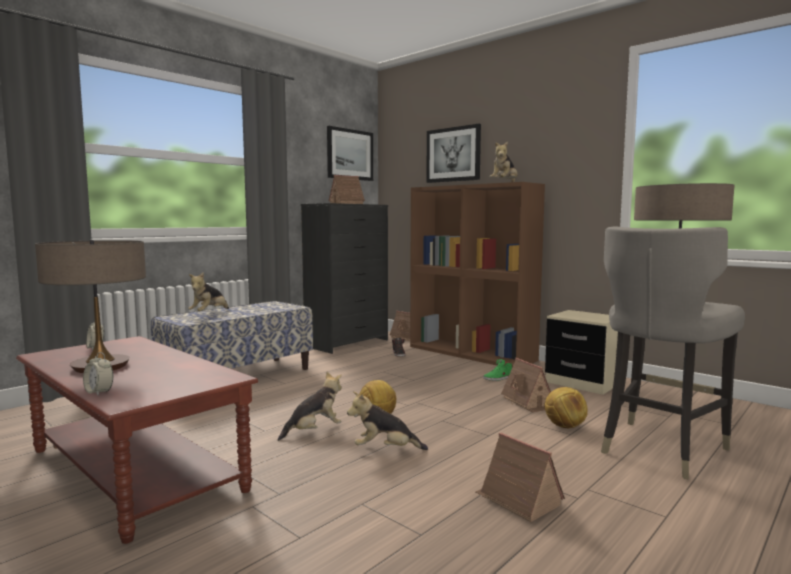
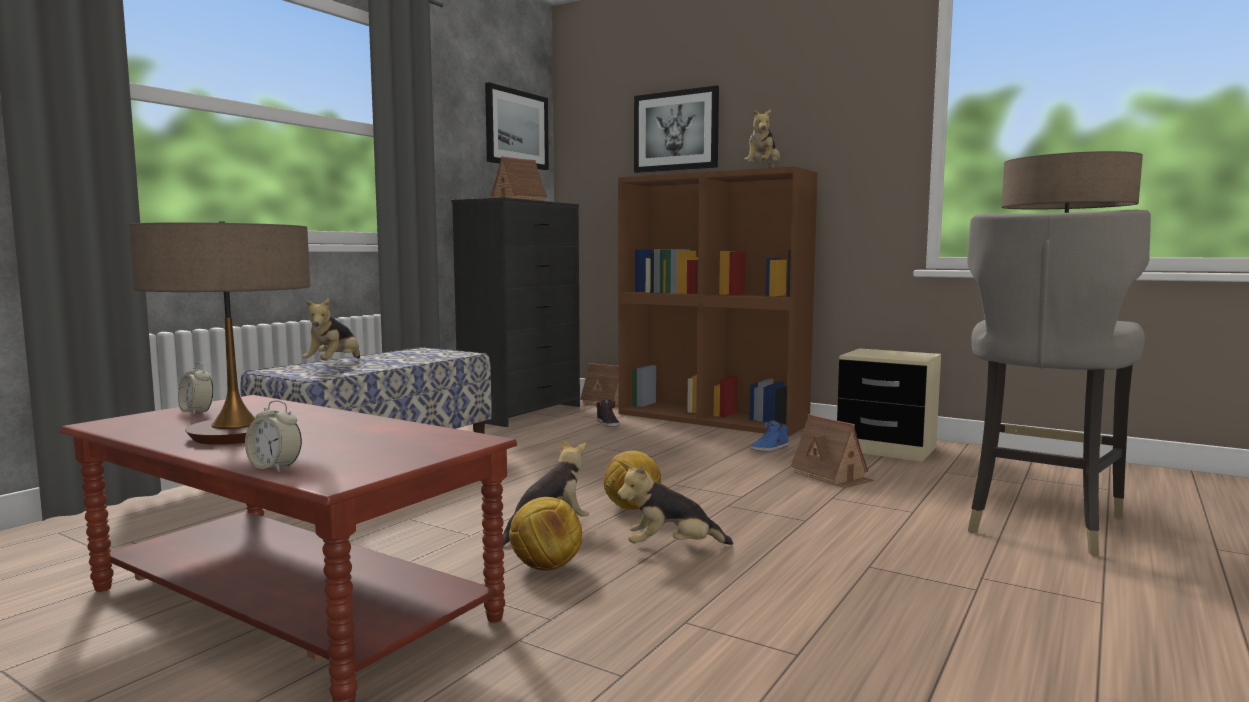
camera: 10 degrees left, 0 degrees up
toy house [475,433,565,522] -> none
green shoe [483,359,512,381] -> blue shoe [750,420,788,452]
football [544,387,588,428] -> football moved to [509,497,582,570]

